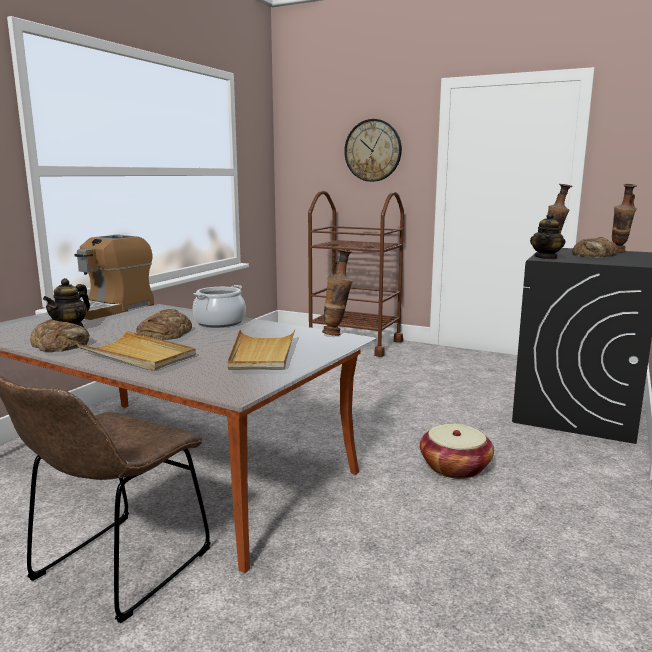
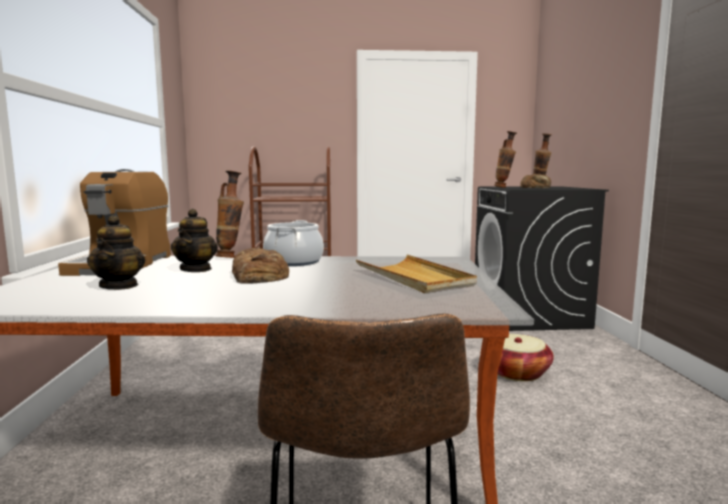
camera: 30 degrees left, 5 degrees down
bread [30,319,89,352] -> none
beige tray [77,331,196,371] -> none
vase [322,249,353,336] -> vase moved to [216,171,244,258]
wall clock [344,119,402,182] -> none
teapot [530,213,565,259] -> teapot moved to [171,209,218,272]

